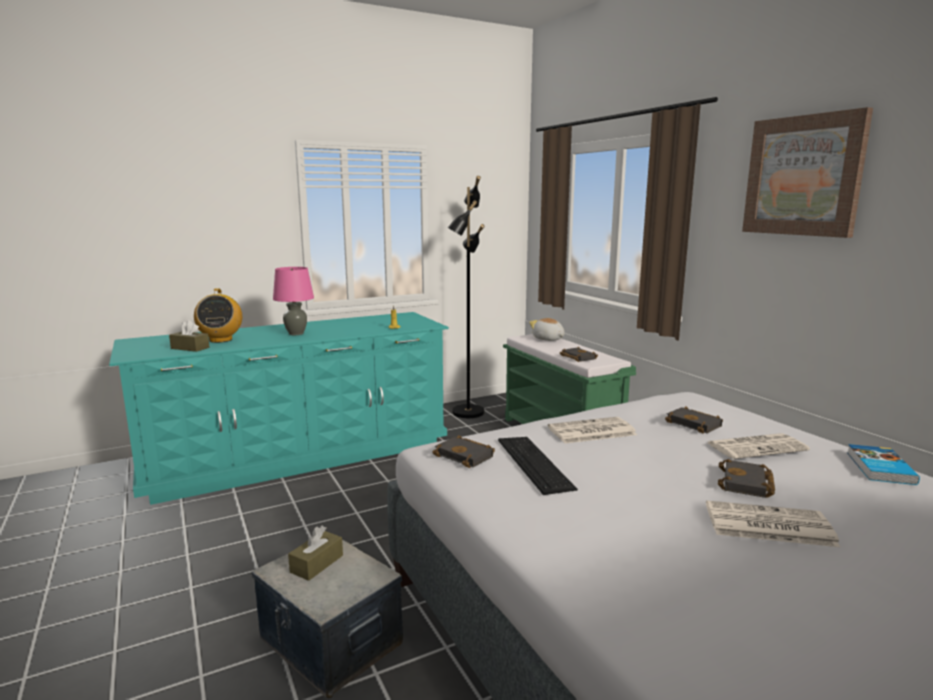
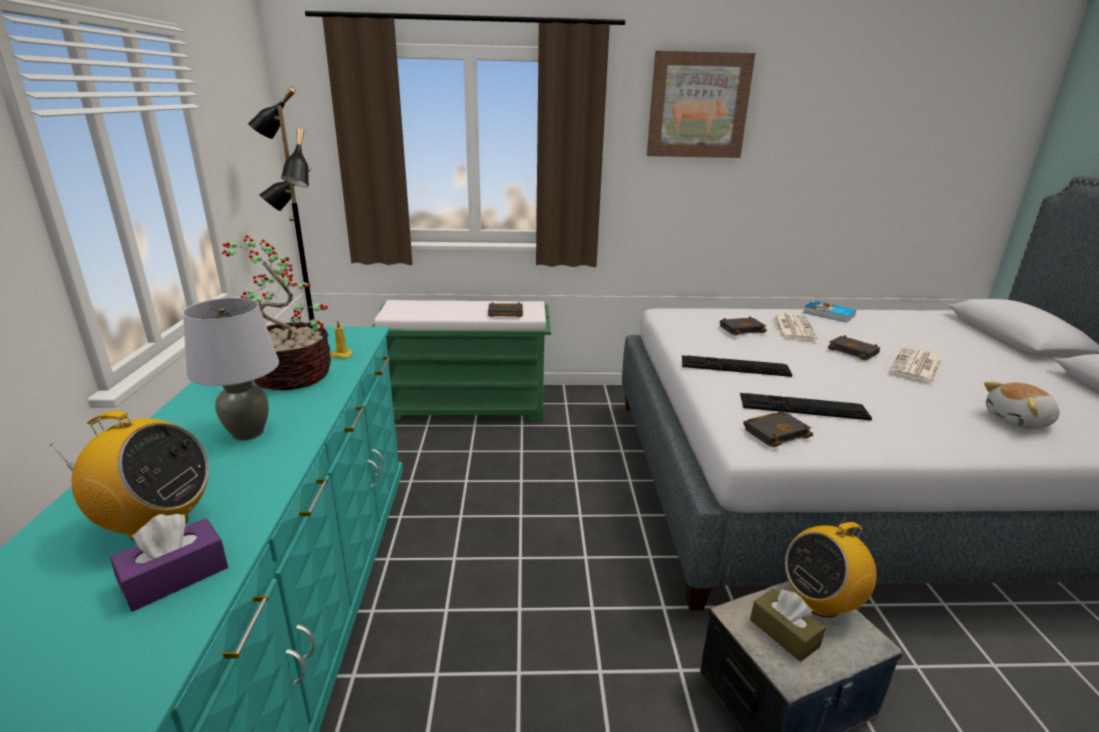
camera: 65 degrees left, 10 degrees up
brown tissue box [169,320,210,352] -> purple tissue box [110,514,228,612]
pink table lamp [273,267,314,335] -> grey table lamp [183,298,279,440]
plush toy [529,318,565,341] -> plush toy moved to [984,381,1060,429]
newspaper [548,417,637,443] -> keyboard [682,355,792,377]
none -> potted plant [222,235,331,390]
none -> radio [785,515,877,617]

